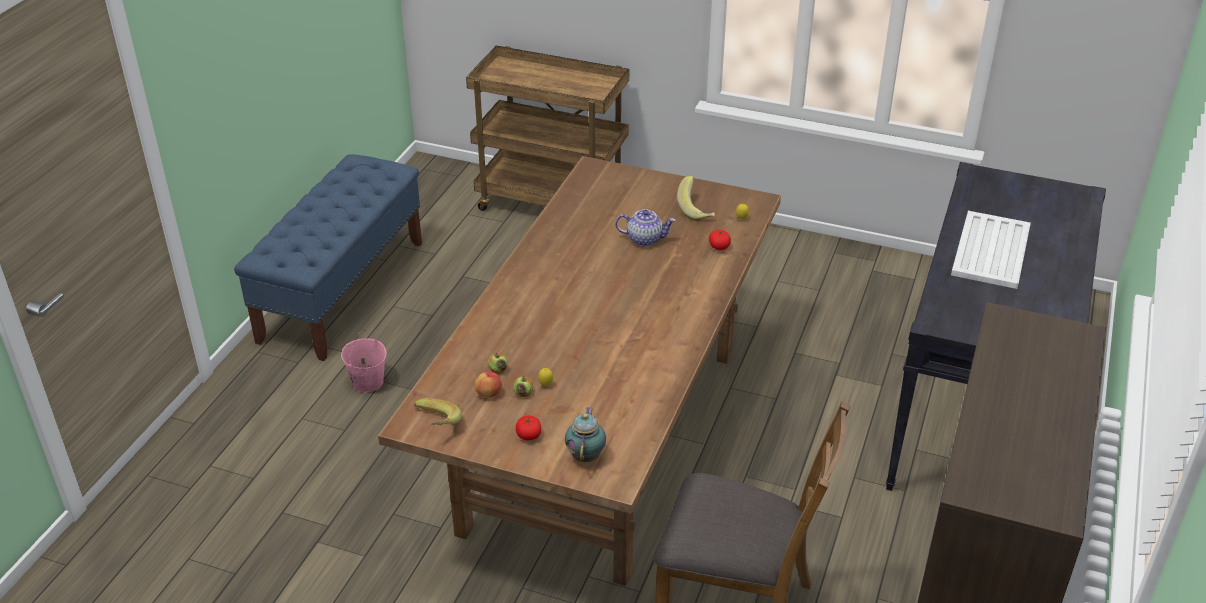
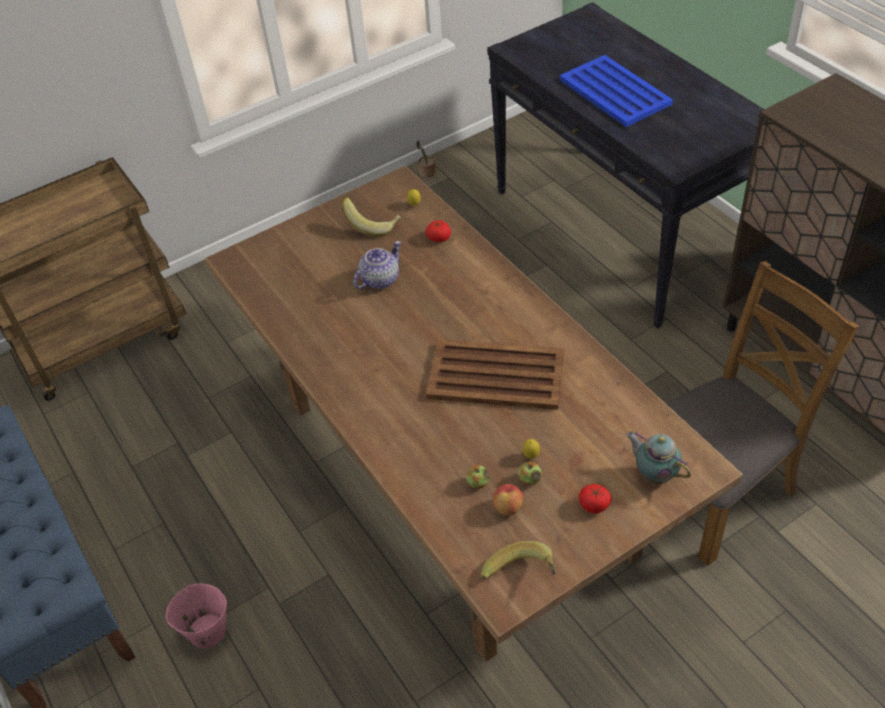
camera: 50 degrees left, 10 degrees up
white tray [951,211,1031,289] -> blue tray [560,55,673,127]
none -> potted plant [416,140,436,178]
none -> brown tray [426,339,564,410]

